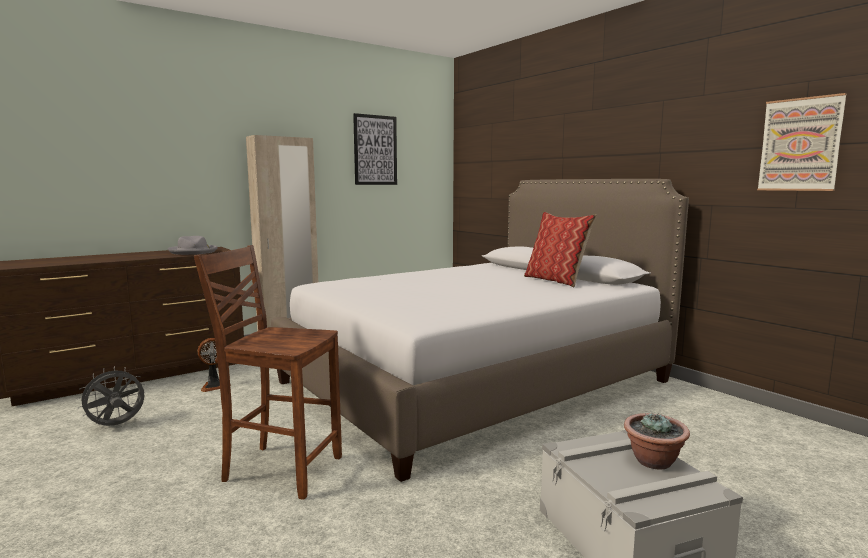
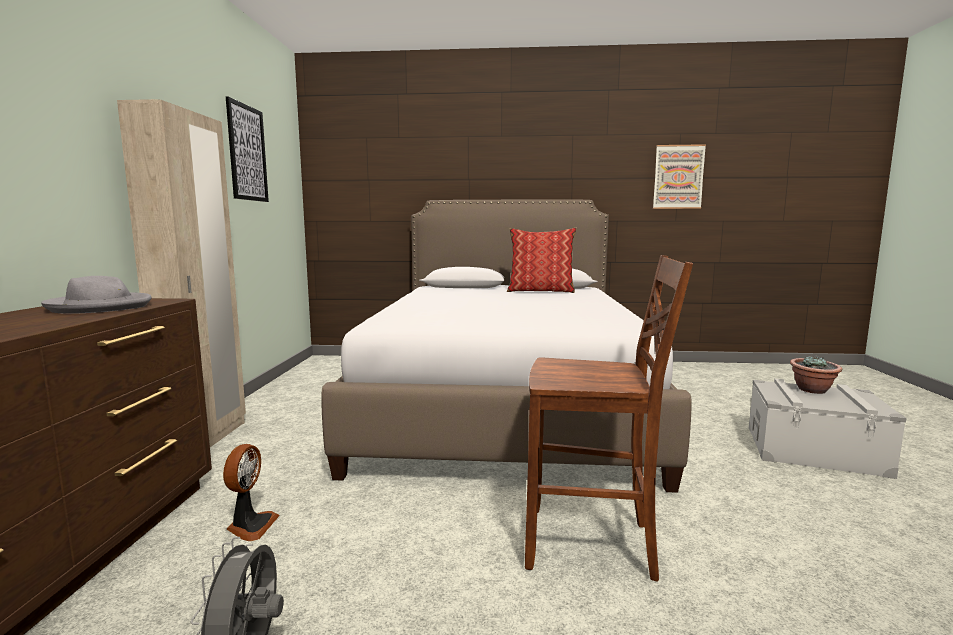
camera: 50 degrees left, 0 degrees up
brown chair [194,245,342,500] -> brown chair turned 135 degrees counterclockwise [525,255,693,582]

